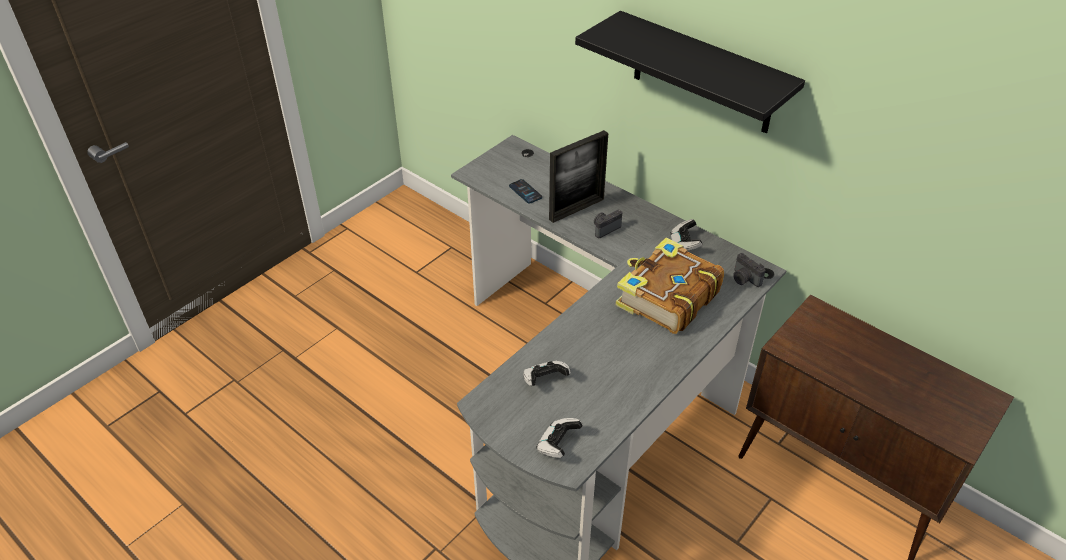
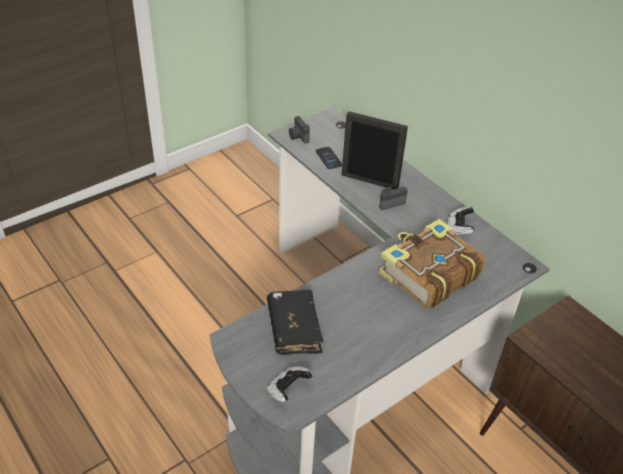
camera: 10 degrees right, 0 degrees up
game controller [523,361,571,386] -> black book [267,290,324,355]
picture frame [549,130,608,223] -> picture frame turned 135 degrees counterclockwise [342,111,408,190]
black shelf [575,11,805,133] -> none
camera [733,253,766,287] -> camera moved to [289,116,310,143]

